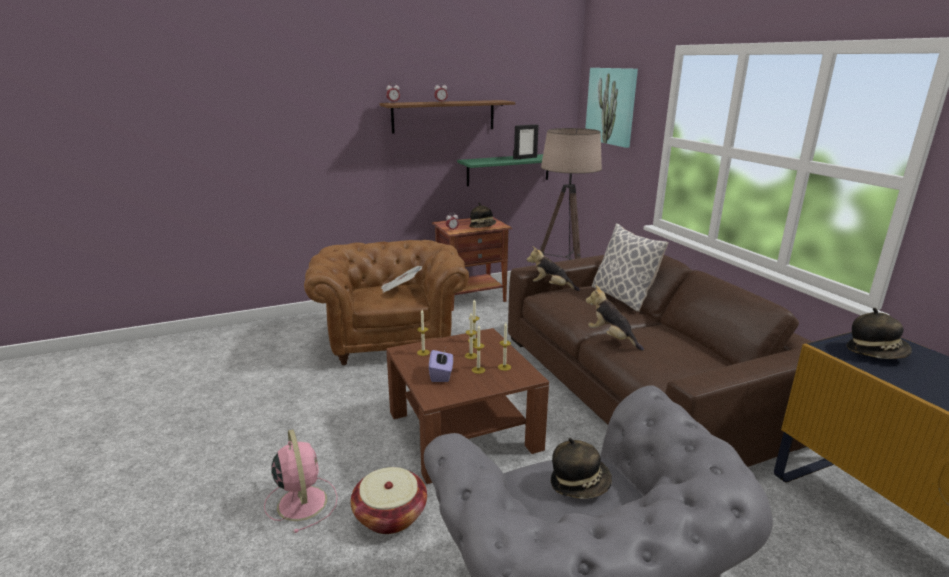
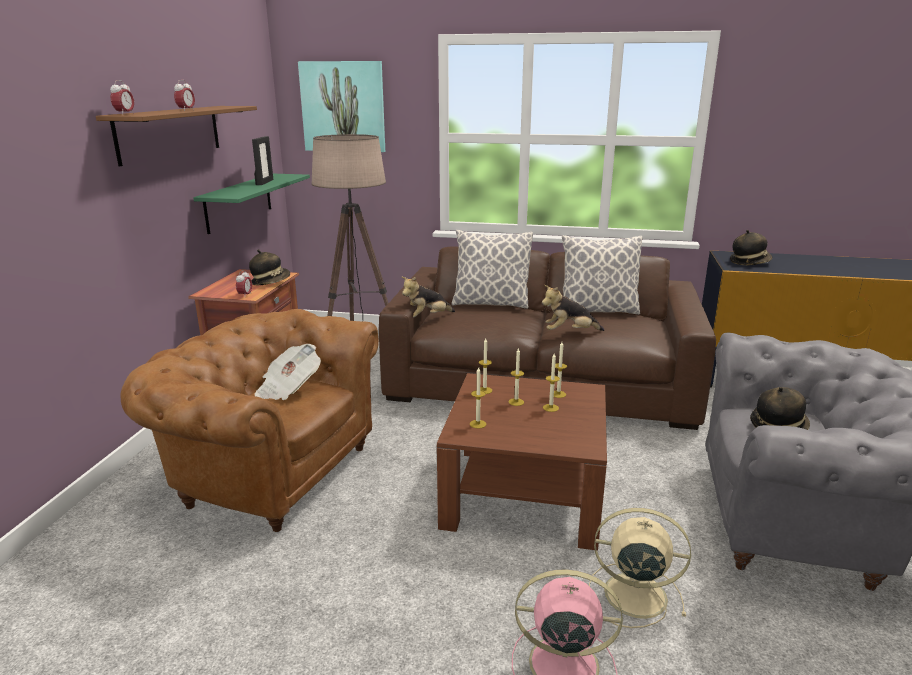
camera: 55 degrees left, 0 degrees up
basket [351,467,427,534] -> beige fan [589,508,691,628]
purple tissue box [429,350,453,382] -> none
none -> pillow [562,235,642,315]

